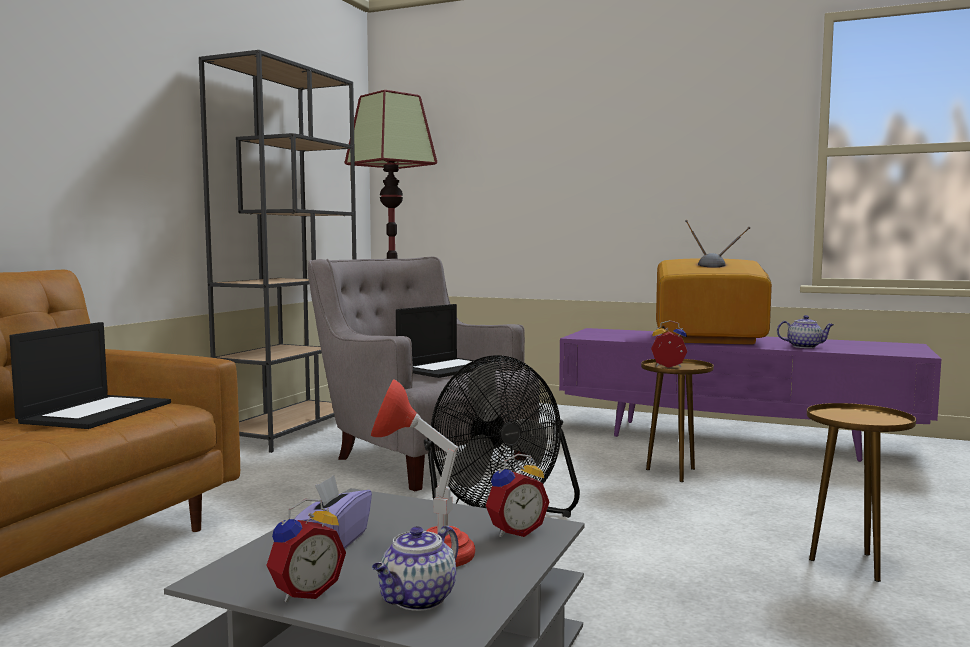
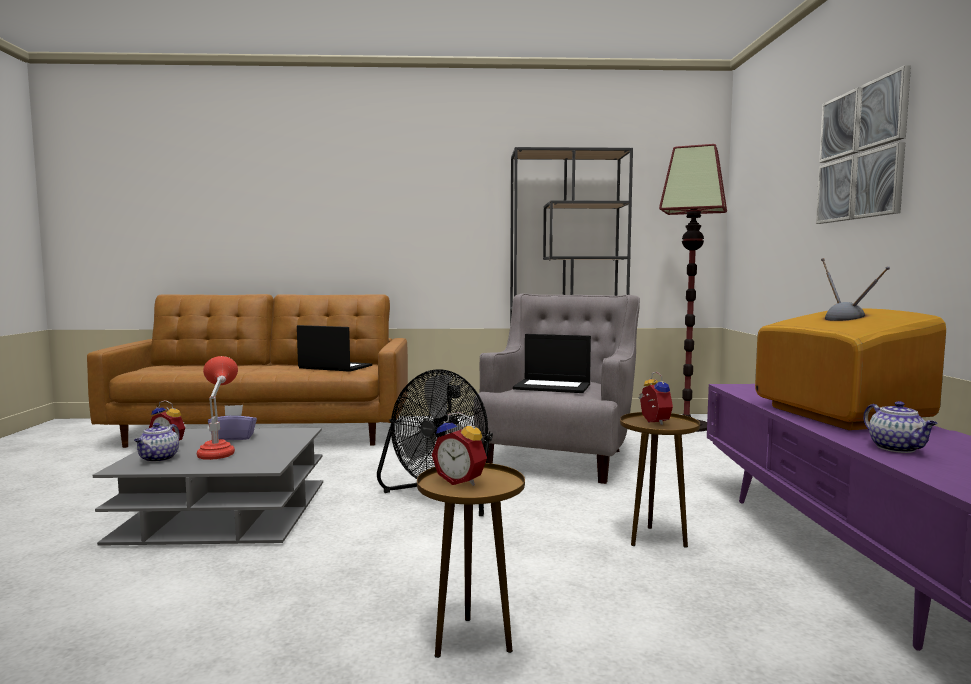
camera: 65 degrees right, 0 degrees up
laptop [9,322,171,429] -> laptop turned 150 degrees counterclockwise [297,325,372,372]
teapot [372,526,459,611] -> teapot turned 90 degrees counterclockwise [134,423,180,462]
alarm clock [486,454,549,537] -> alarm clock moved to [432,412,487,486]
none -> picture [816,65,911,224]

